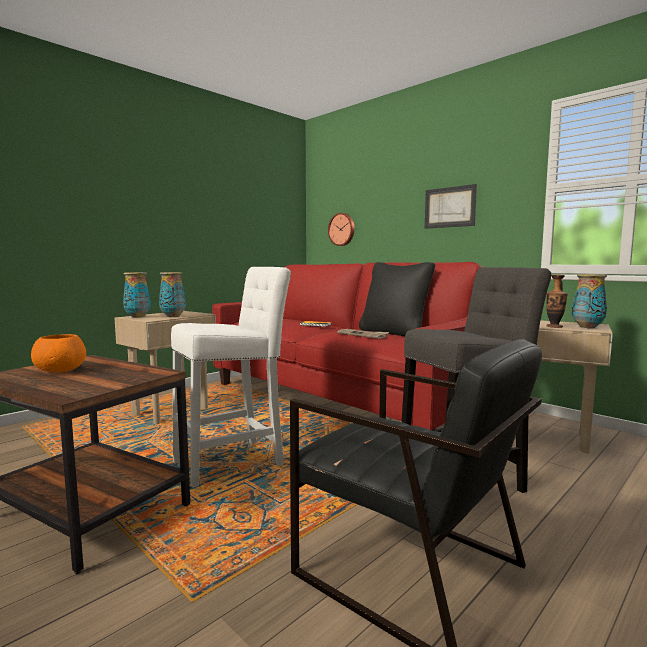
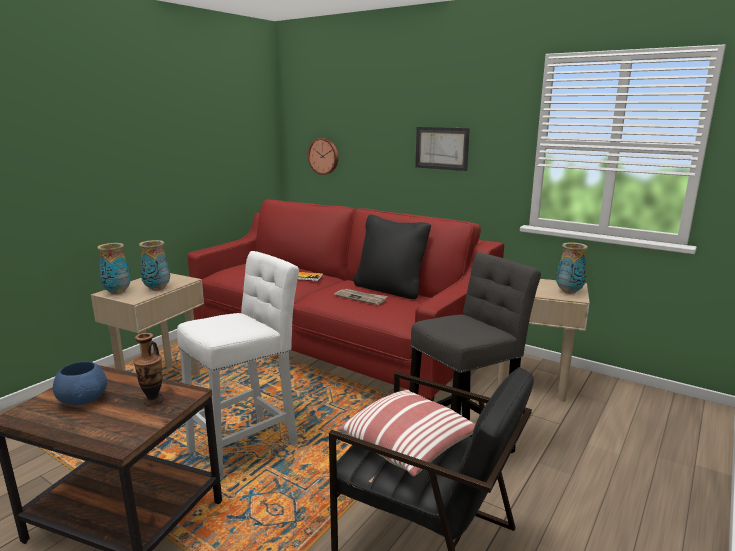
camera: 10 degrees left, 10 degrees up
orange bowl [31,334,86,372] -> blue bowl [53,361,107,405]
vase [546,274,568,328] -> vase moved to [134,333,164,405]
none -> pillow [338,390,475,477]

